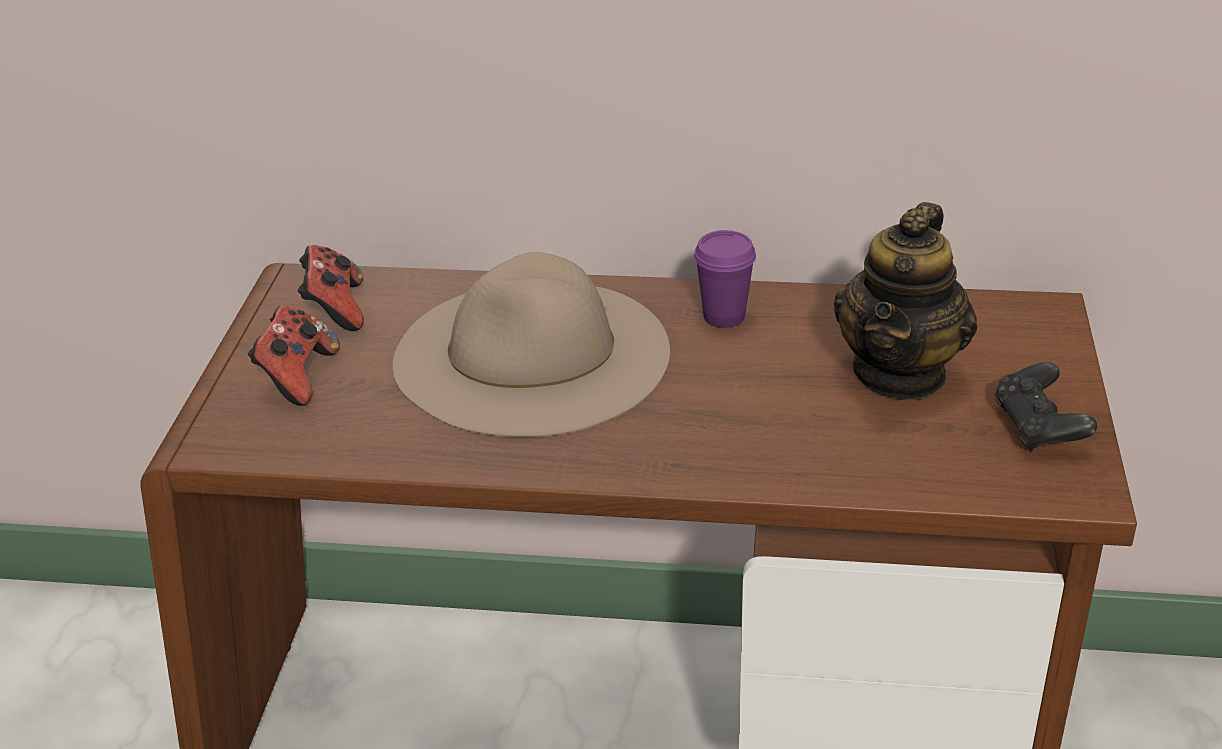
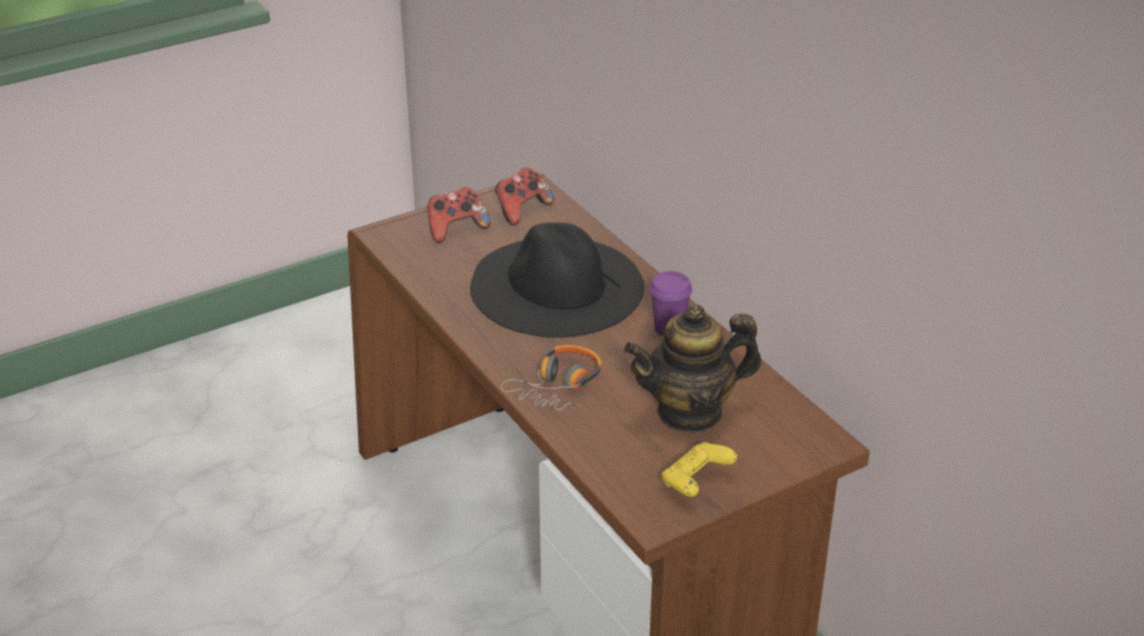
camera: 50 degrees right, 0 degrees up
beige hat [393,252,670,437] -> black hat [470,222,644,338]
black game controller [994,362,1097,451] -> yellow game controller [661,442,737,497]
none -> headphones [501,345,602,410]

